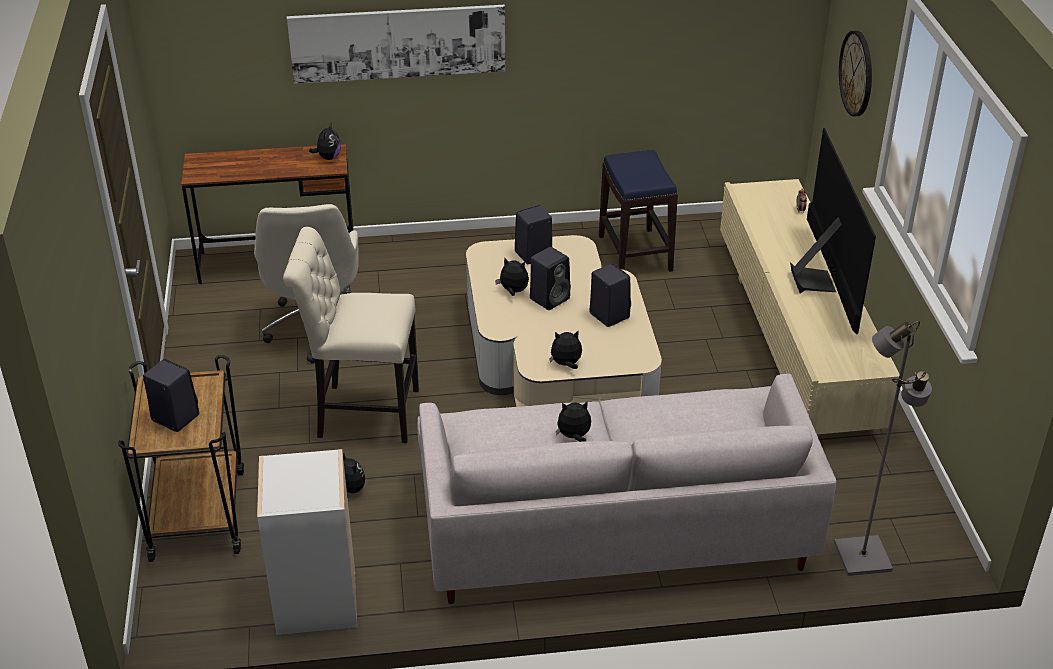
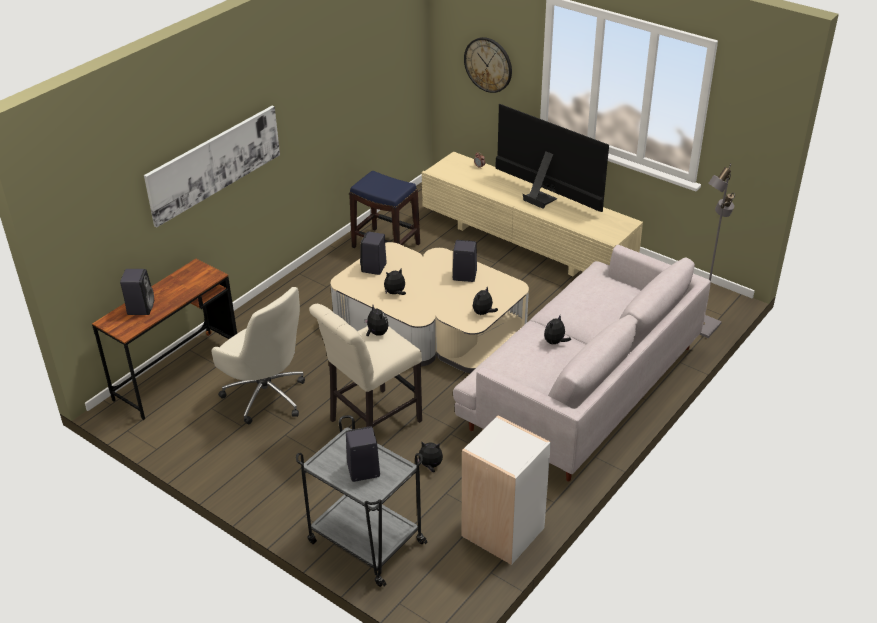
camera: 45 degrees left, 0 degrees up
brown cart [118,355,244,562] -> grey cart [296,415,428,587]
plush toy [309,122,341,160] -> plush toy moved to [364,305,388,336]
black speaker [530,247,571,310] -> black speaker moved to [120,269,154,315]

